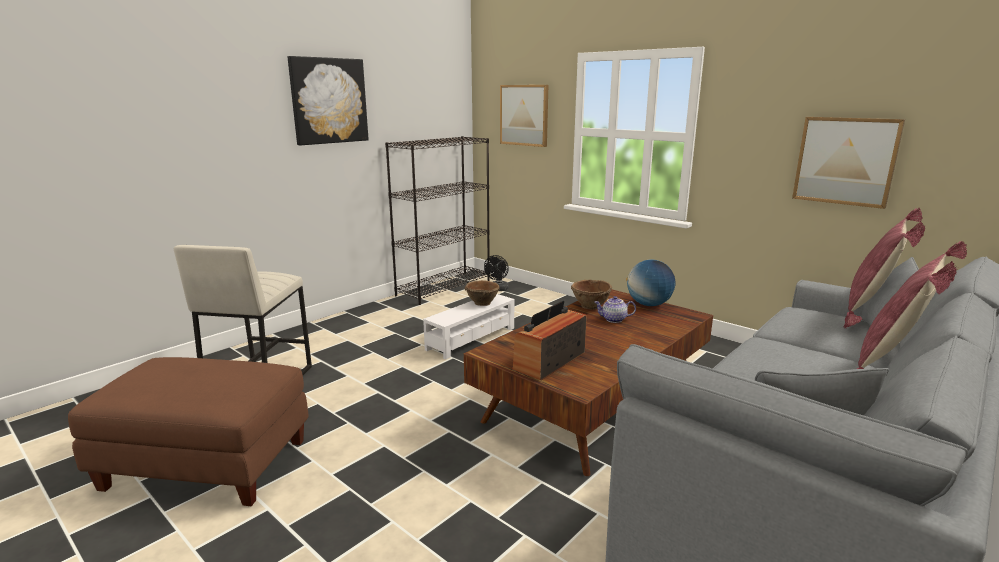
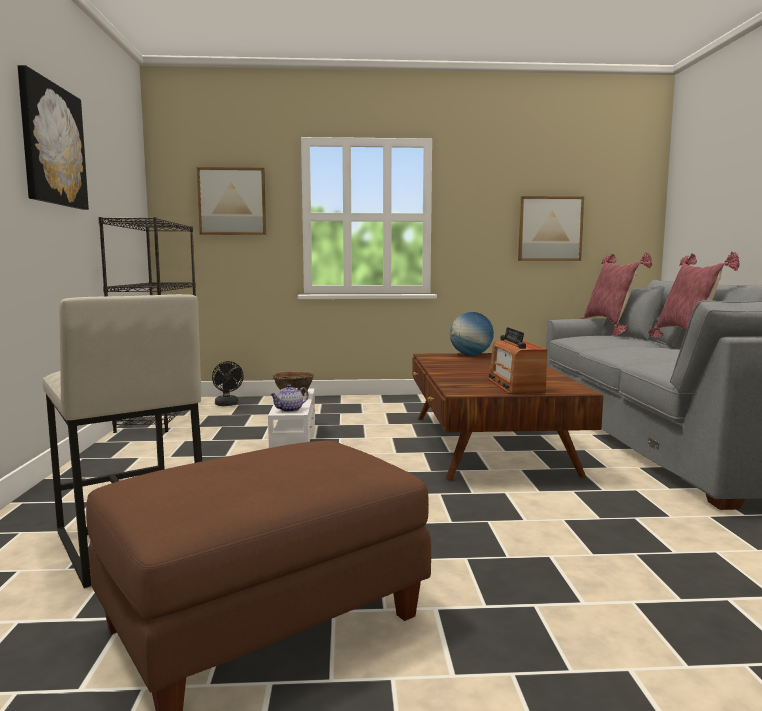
camera: 45 degrees left, 10 degrees down
brown bowl [571,280,612,309] -> none
teapot [594,296,636,323] -> teapot moved to [270,384,309,412]

